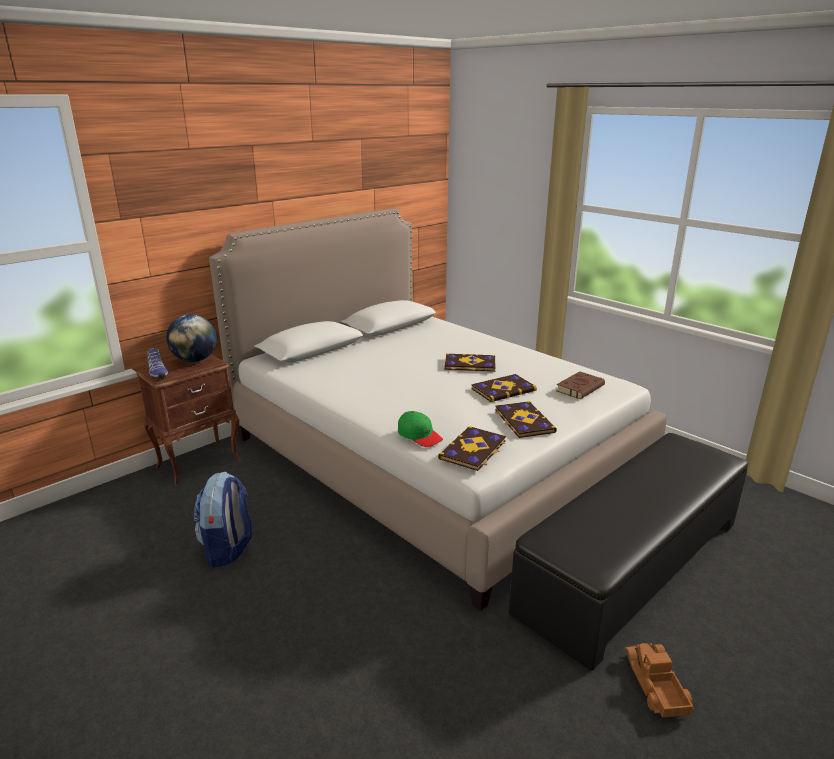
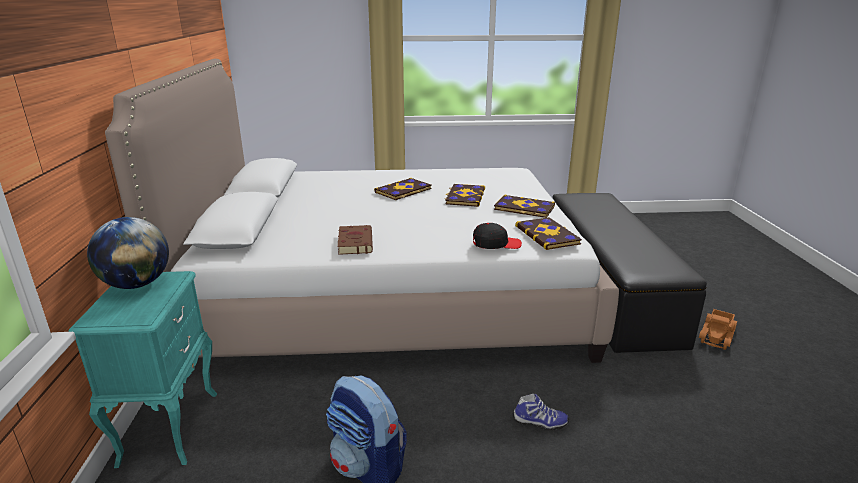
camera: 50 degrees left, 0 degrees up
brown nightstand [136,354,241,486] -> turquoise nightstand [68,271,217,468]
shoe [147,348,168,379] -> shoe moved to [513,394,569,431]
green cap [398,411,443,447] -> black cap [473,223,522,249]
brown book [556,371,605,399] -> brown book moved to [338,225,373,255]
toy truck [624,643,694,718] -> toy truck turned 90 degrees counterclockwise [699,309,737,350]

